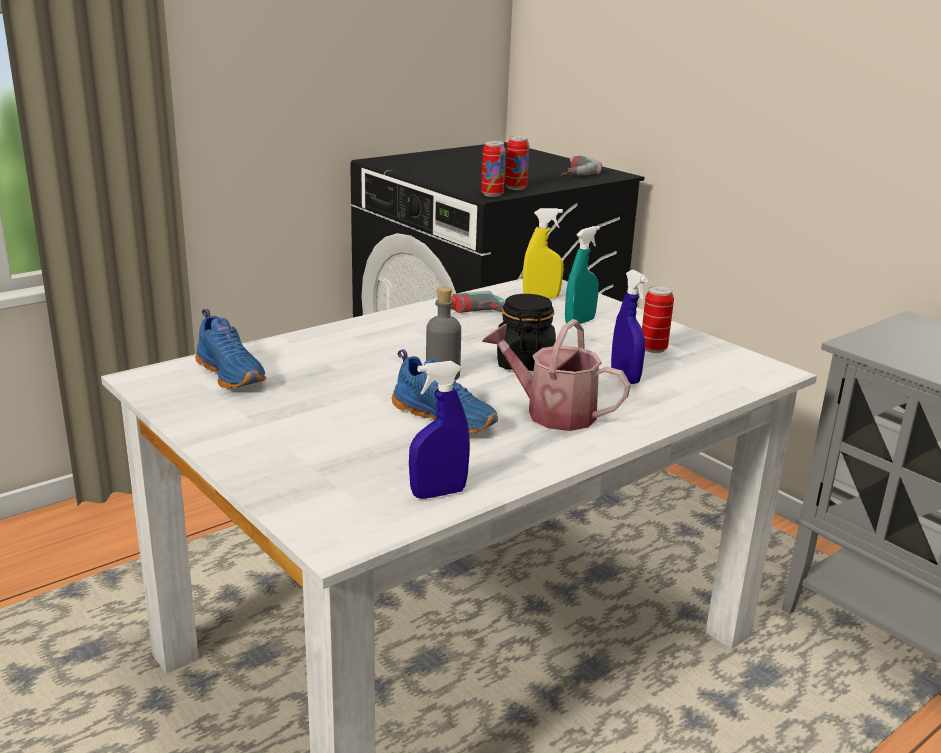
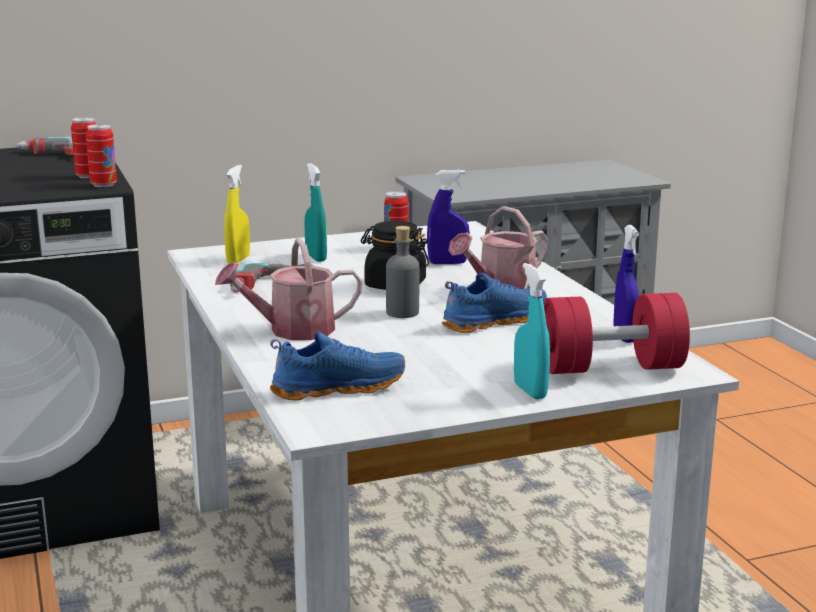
camera: 70 degrees left, 5 degrees down
none -> watering can [215,238,362,340]
none -> turquoise spray bottle [514,263,550,399]
none -> red dumbbell [543,293,690,374]

